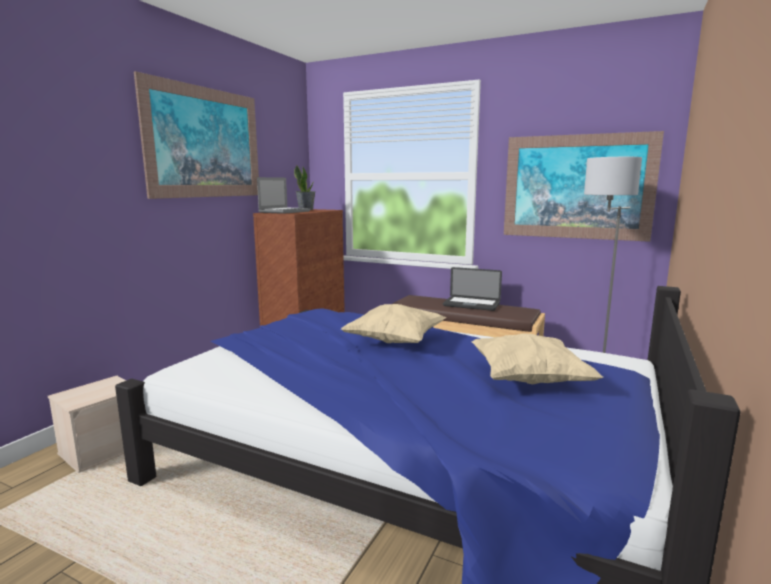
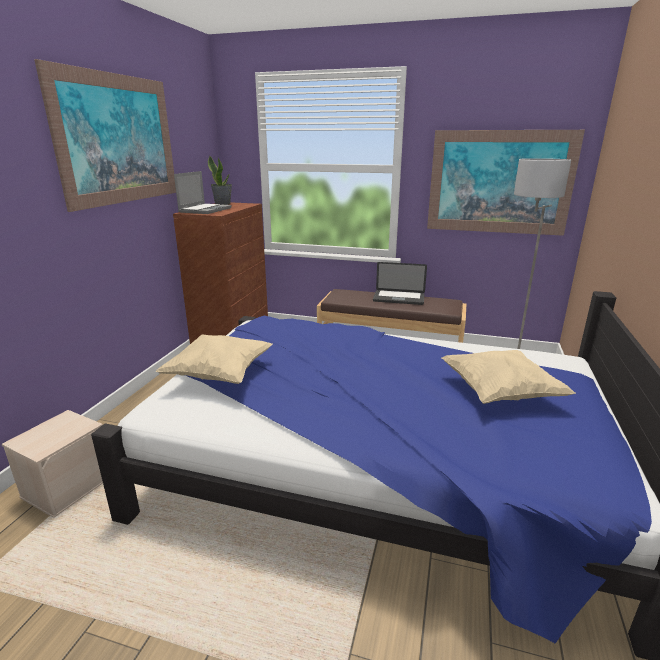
camera: 10 degrees left, 10 degrees up
beige pillow [341,304,446,343] -> beige pillow moved to [156,335,273,384]

